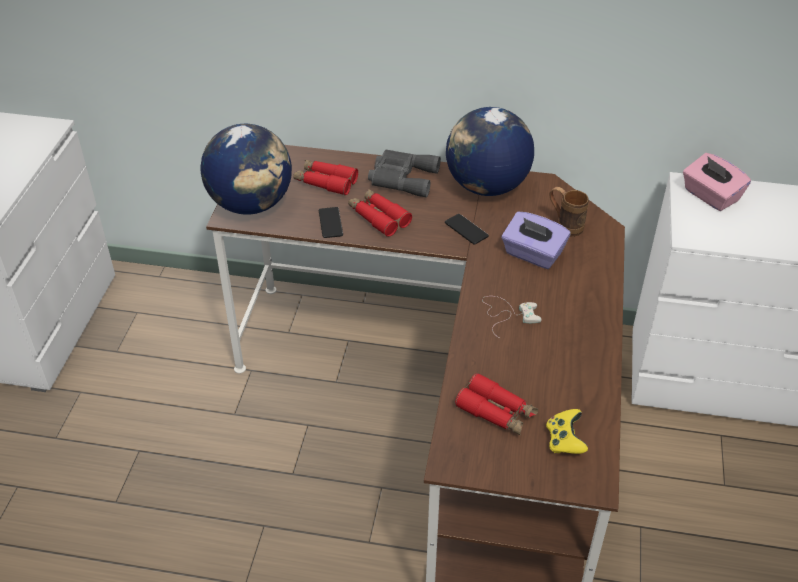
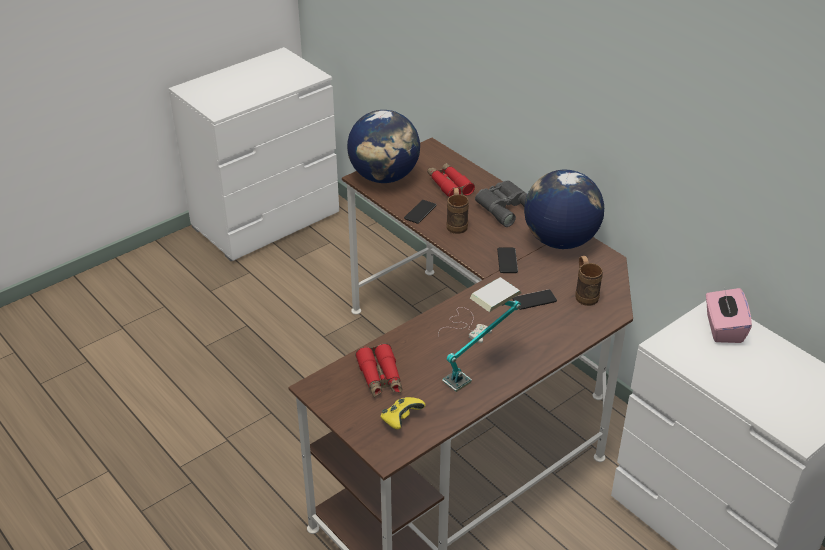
camera: 40 degrees right, 5 degrees down
red binoculars [348,189,412,237] -> brown mug [447,188,469,234]
purple tissue box [502,212,570,269] -> phone [513,289,557,310]
none -> table lamp [442,277,521,392]

